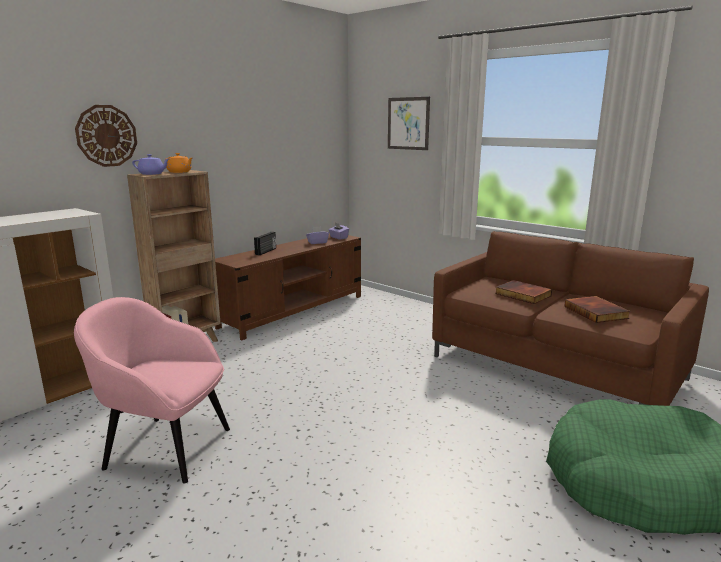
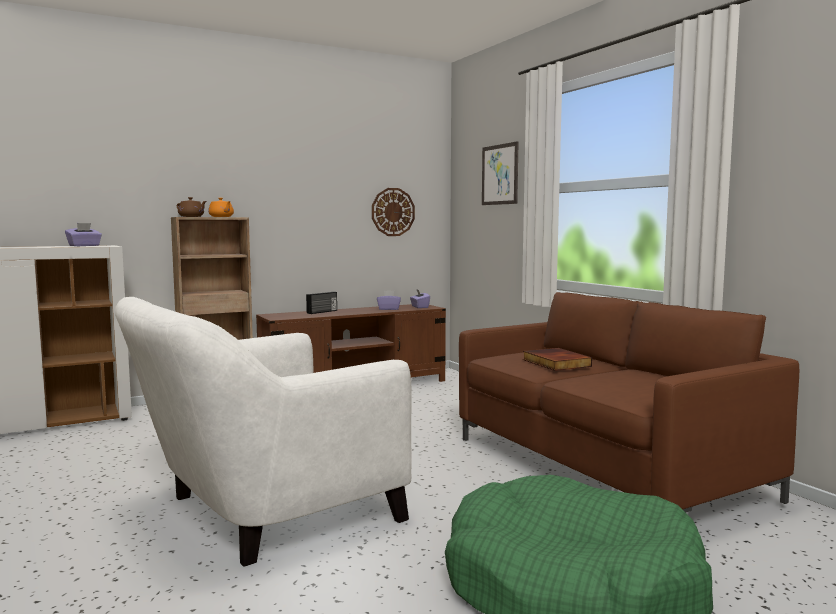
camera: 20 degrees right, 10 degrees down
pink armchair [74,297,230,483] -> none
wall clock [75,105,137,167] -> wall clock moved to [372,188,415,236]
purple teapot [132,154,169,175] -> brown teapot [177,197,207,217]
book [564,296,630,323] -> none
none -> purple tissue box [65,223,102,246]
none -> white armchair [115,297,412,566]

